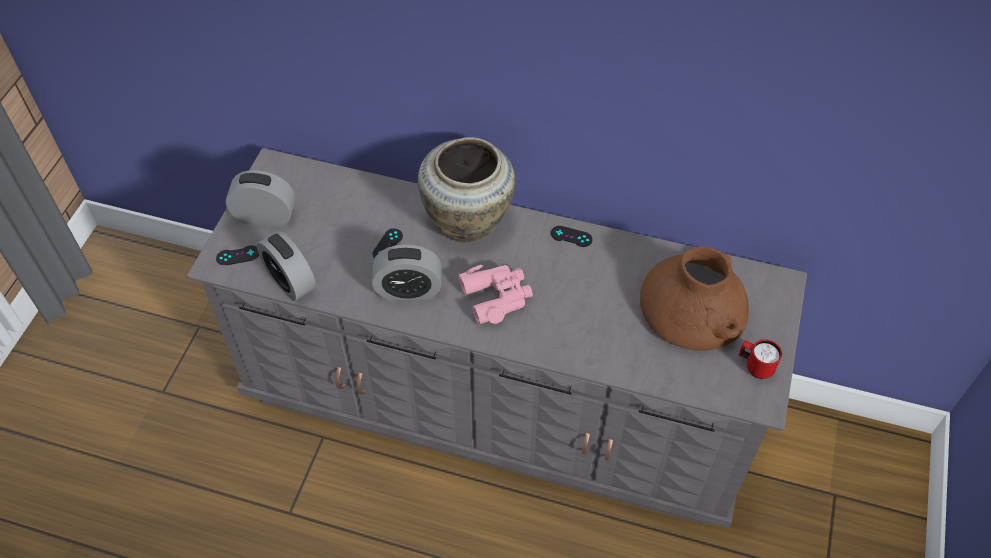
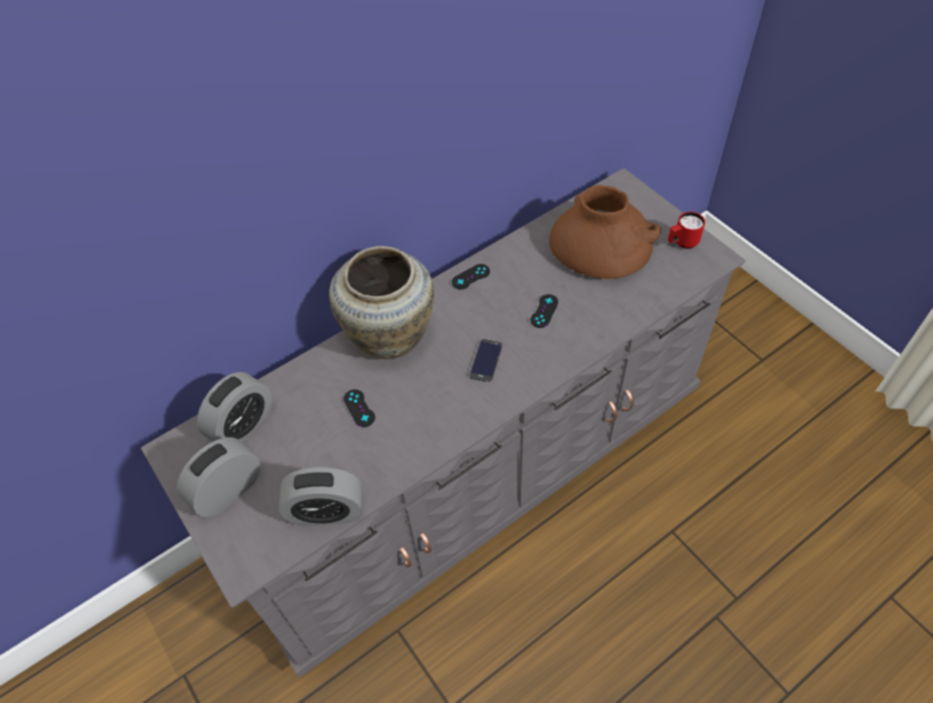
camera: 50 degrees left, 0 degrees up
black game controller [216,245,259,266] -> black game controller moved to [530,294,558,328]
alarm clock [372,244,441,300] -> alarm clock moved to [197,372,272,442]
pink binoculars [458,265,533,324] -> phone [470,339,502,382]

